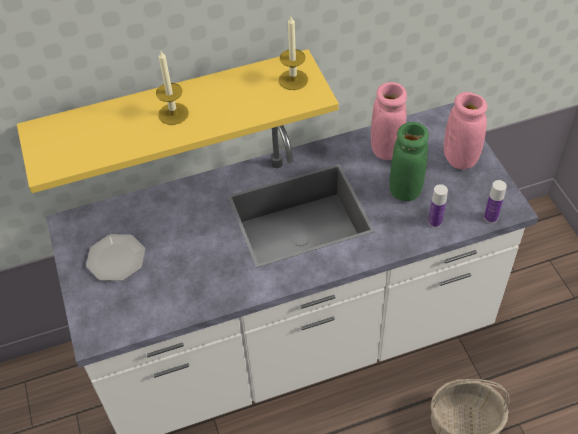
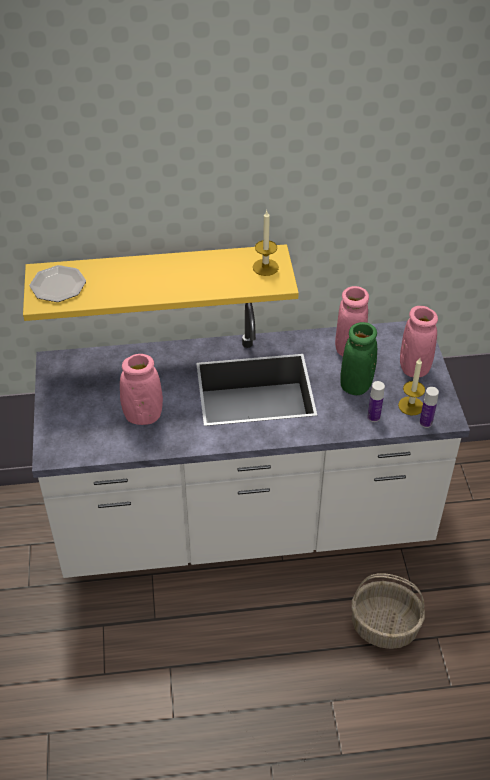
camera: 10 degrees right, 5 degrees down
plate [86,234,145,281] -> plate moved to [30,265,86,302]
candle [156,51,189,125] -> candle moved to [398,358,425,416]
none -> pink vase [120,354,163,425]

